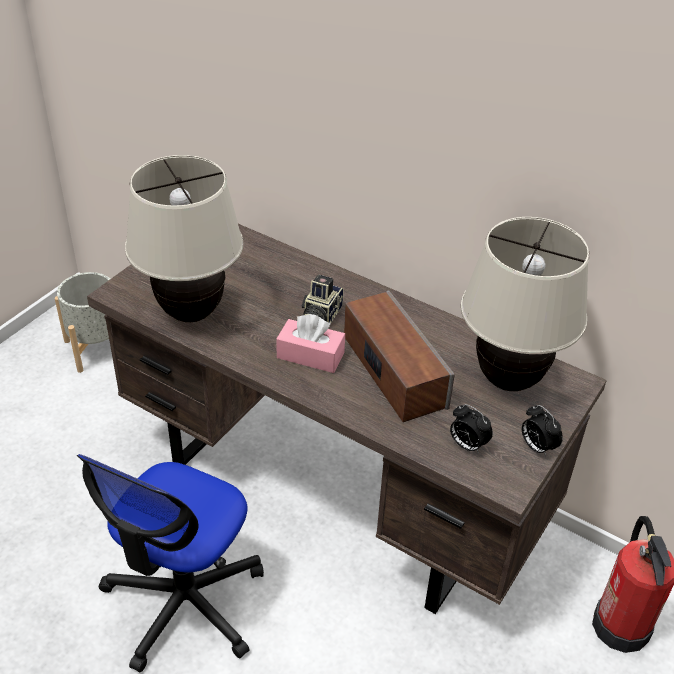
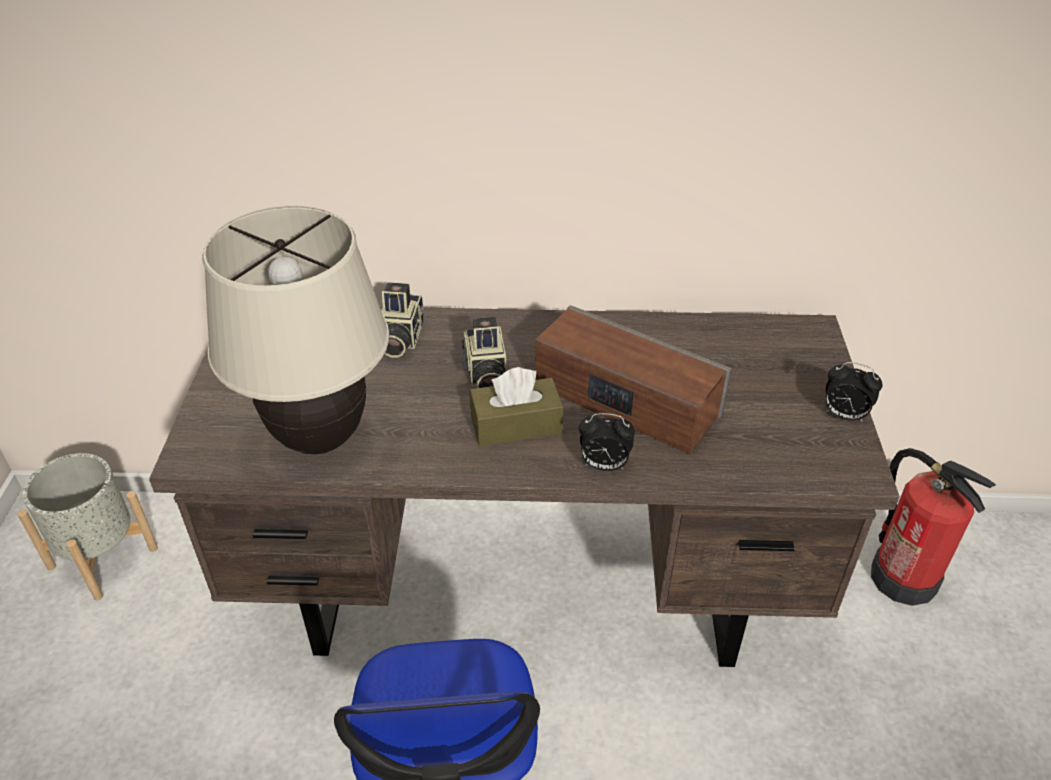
camera: 30 degrees left, 0 degrees up
pink tissue box [276,314,345,373] -> brown tissue box [470,367,563,446]
alarm clock [450,404,493,454] -> alarm clock moved to [579,413,635,471]
beige table lamp [461,217,590,391] -> none
none -> camera [381,282,424,358]

